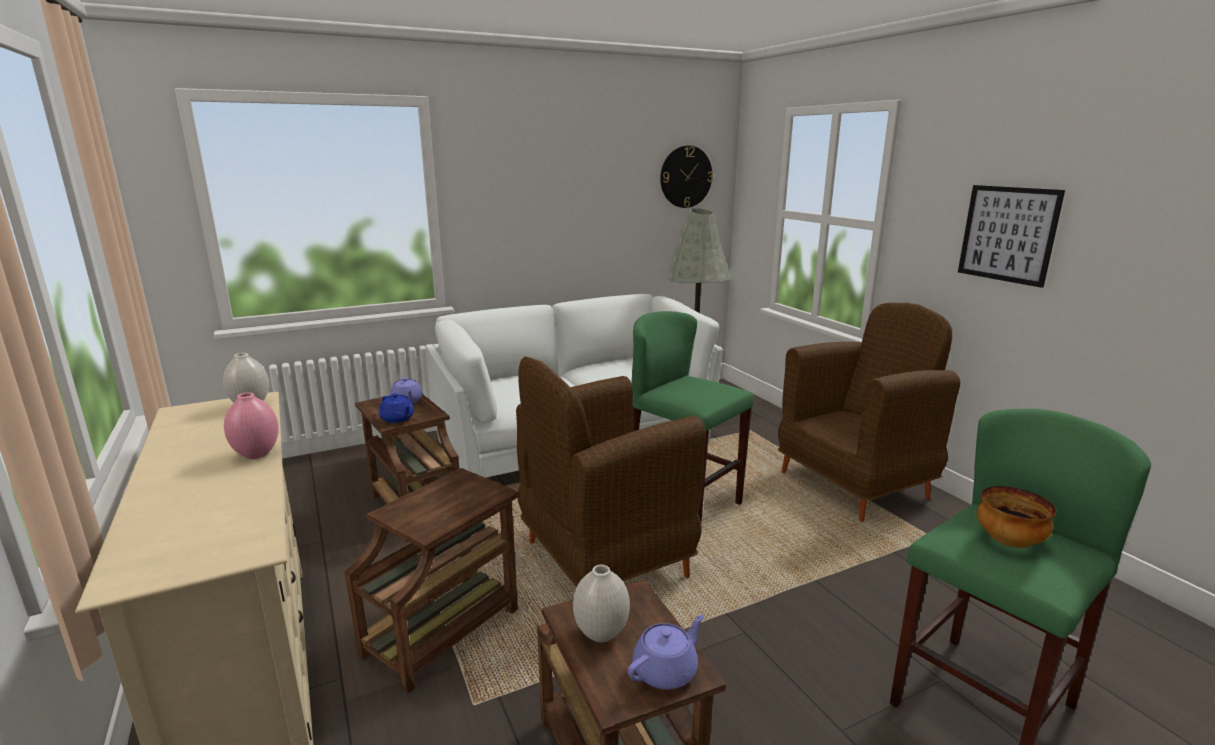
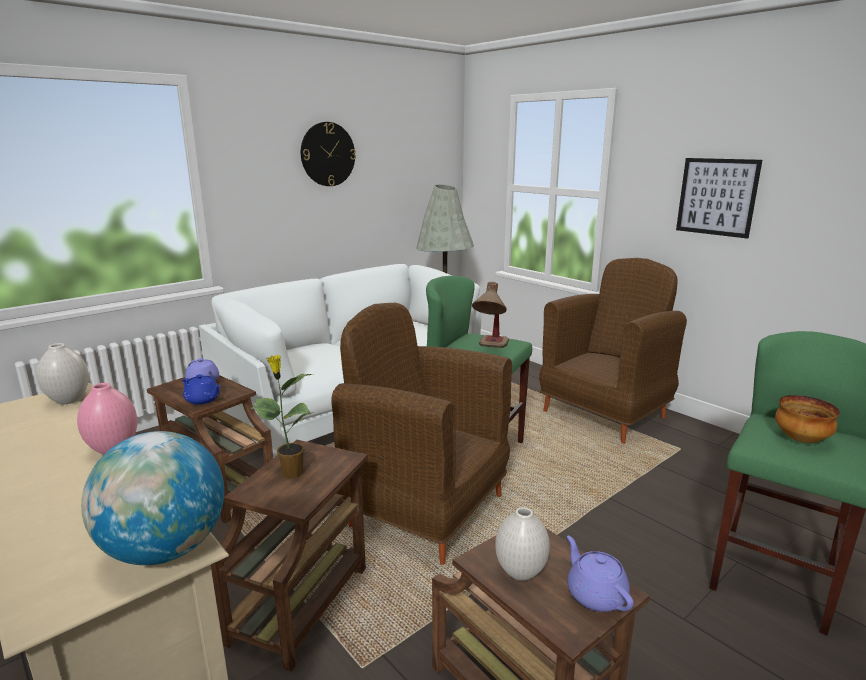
camera: 15 degrees left, 0 degrees up
brown armchair [516,356,706,588] -> brown armchair turned 75 degrees clockwise [331,303,512,565]
purple teapot [628,615,704,690] -> purple teapot turned 60 degrees counterclockwise [567,535,634,612]
wall clock [660,146,713,208] -> wall clock moved to [301,122,356,186]
none -> globe [81,431,224,565]
none -> potted plant [251,355,314,479]
none -> table lamp [472,282,509,348]

